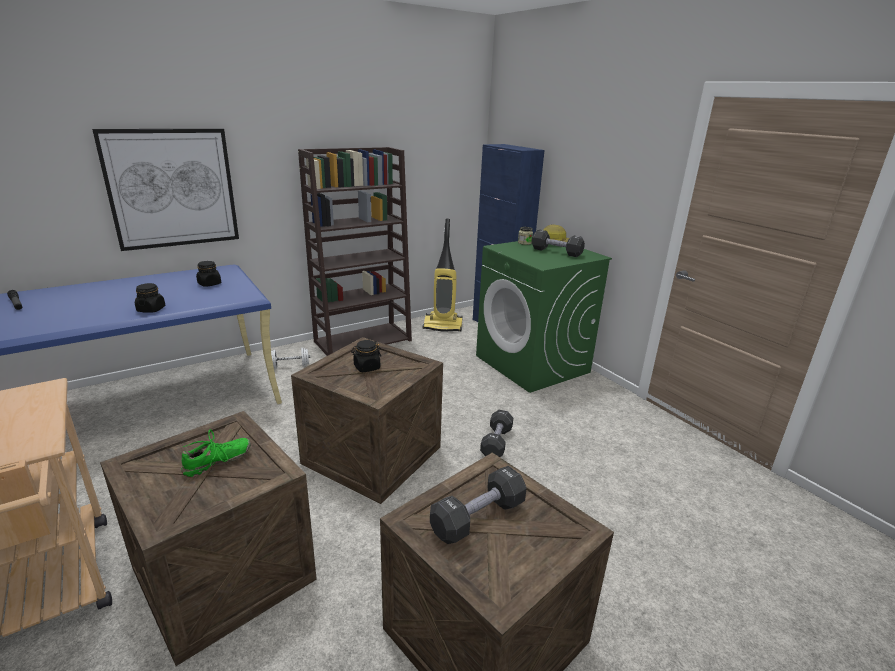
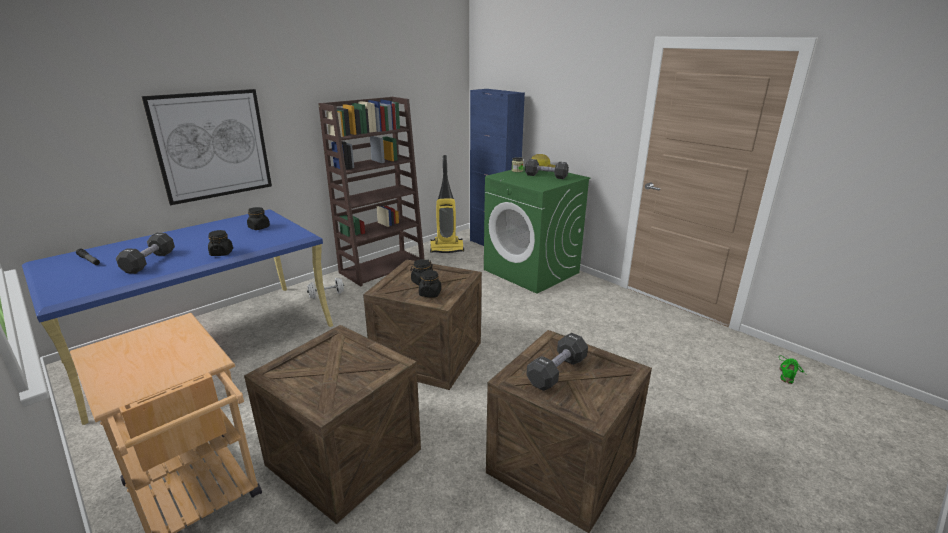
camera: 10 degrees left, 0 degrees up
green shoe [181,429,251,477] -> green shoe moved to [779,355,805,384]
black dumbbell [480,410,513,457] -> black dumbbell moved to [116,233,175,274]
none -> black jar [419,270,441,298]

